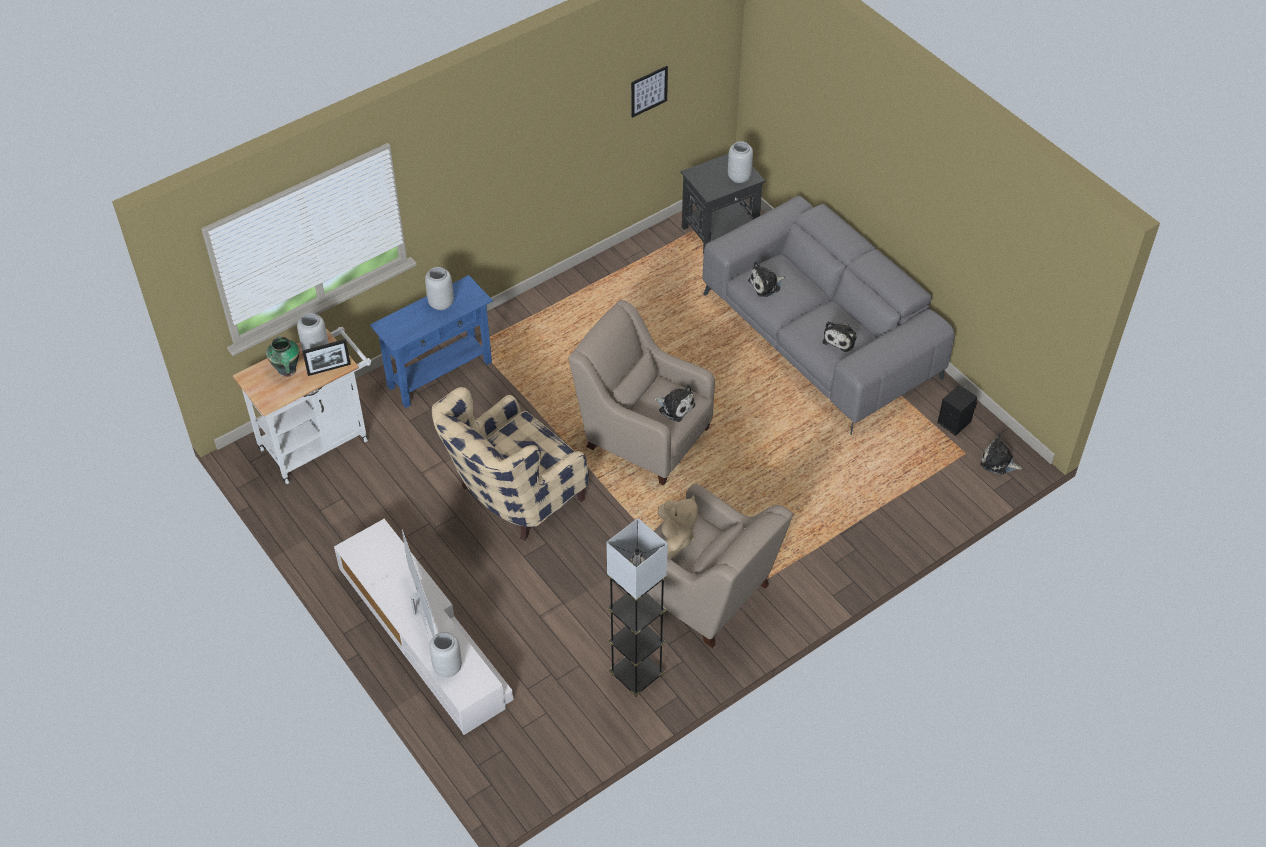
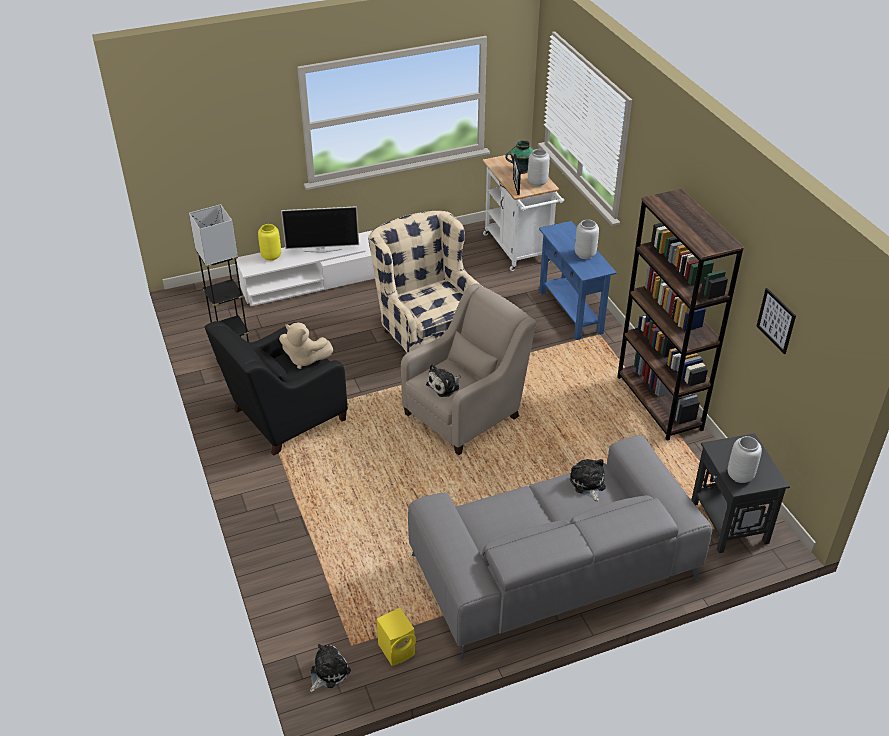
camera: 105 degrees right, 10 degrees down
grey vase [429,632,462,677] -> yellow vase [258,224,281,261]
beige armchair [631,484,793,648] -> black armchair [205,321,348,456]
plush toy [823,321,857,352] -> none
black speaker [937,385,977,436] -> yellow speaker [377,608,416,666]
none -> brown bookcase [617,189,744,441]

